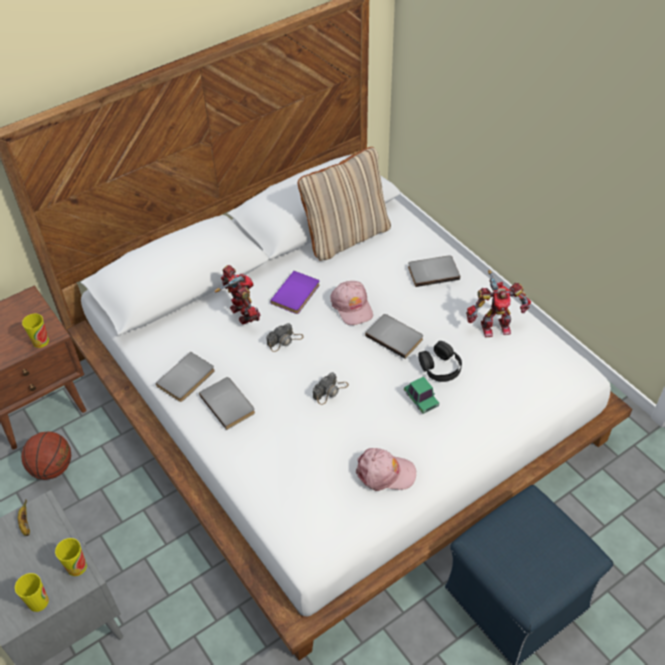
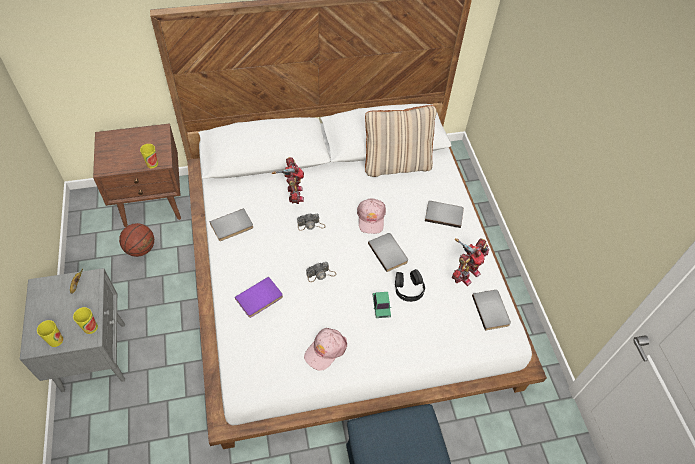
camera: 20 degrees right, 5 degrees up
grey book [199,377,255,430] -> grey book moved to [472,290,511,331]
purple book [270,271,320,314] -> purple book moved to [235,277,283,318]
pink cap [356,448,416,491] -> pink cap turned 105 degrees clockwise [304,328,347,371]
toy robot [466,270,531,337] -> toy robot turned 60 degrees counterclockwise [452,238,489,286]

